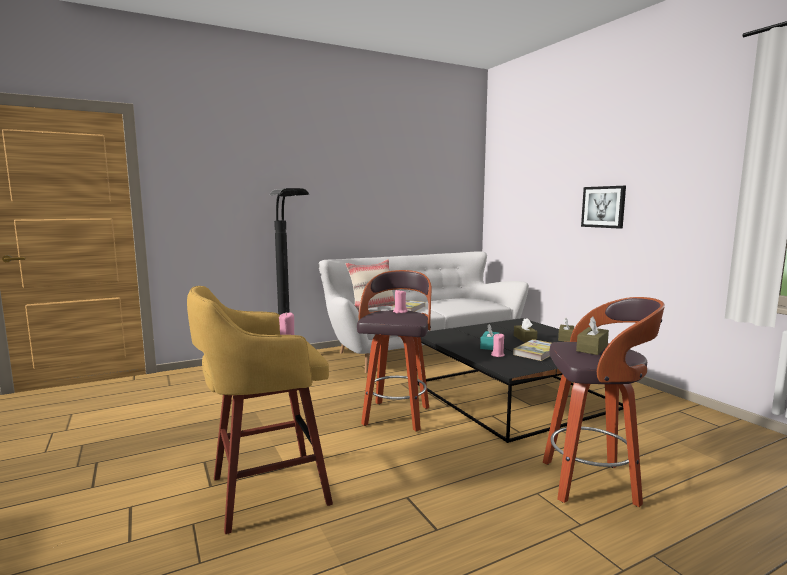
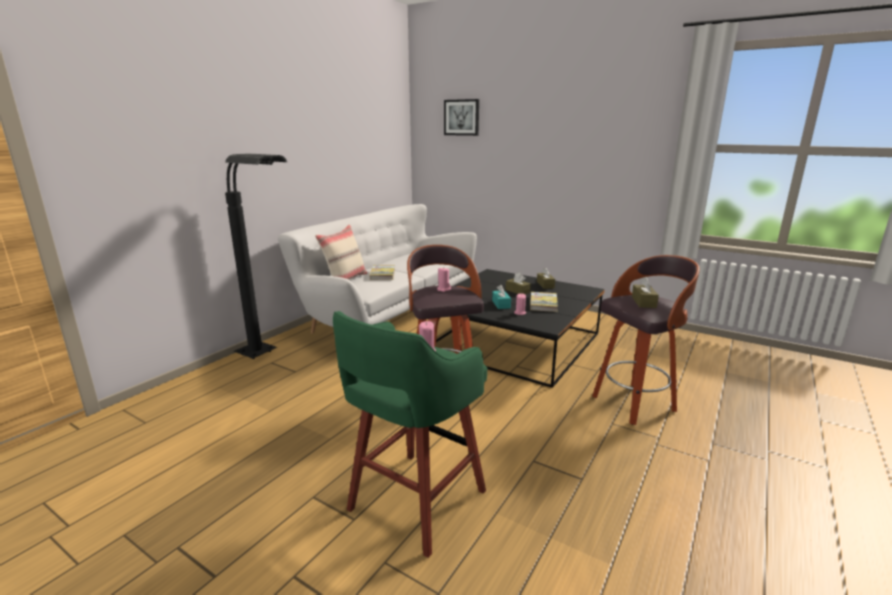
camera: 30 degrees left, 10 degrees up
yellow stool [187,286,333,534] -> green stool [333,311,487,558]
picture [581,186,626,229] -> picture moved to [444,99,479,136]

